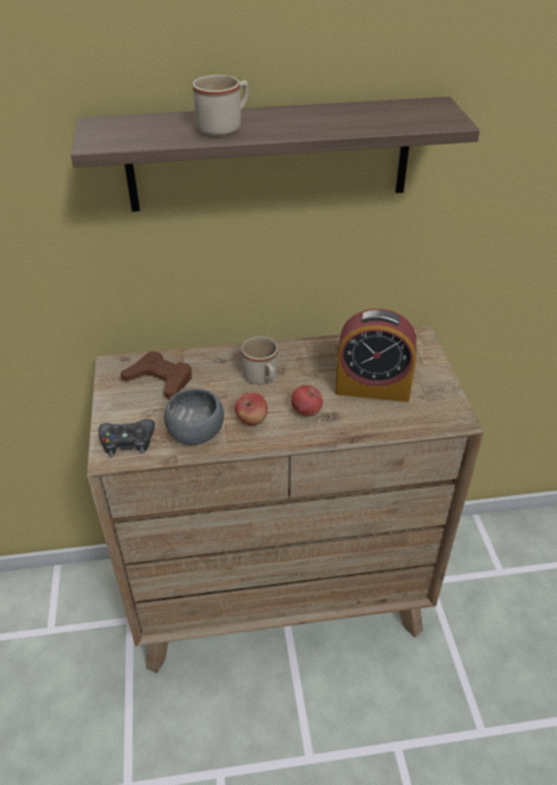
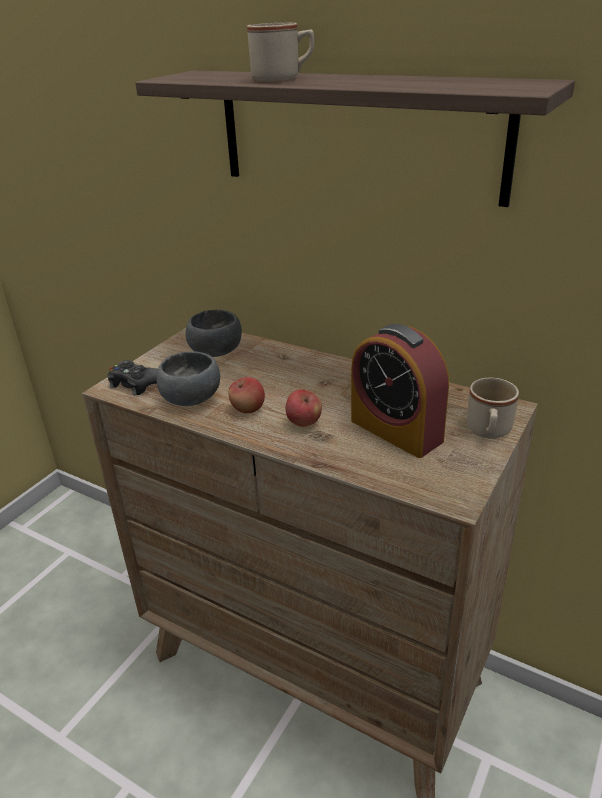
camera: 40 degrees right, 10 degrees down
brown game controller [121,351,192,399] -> grey bowl [185,309,242,357]
beige mug [241,336,278,385] -> beige mug moved to [467,378,519,439]

